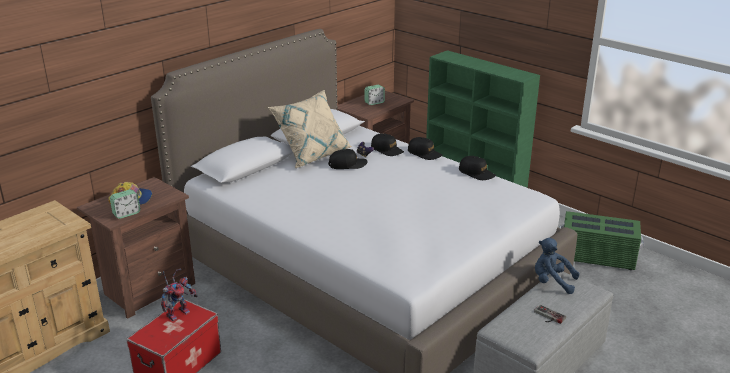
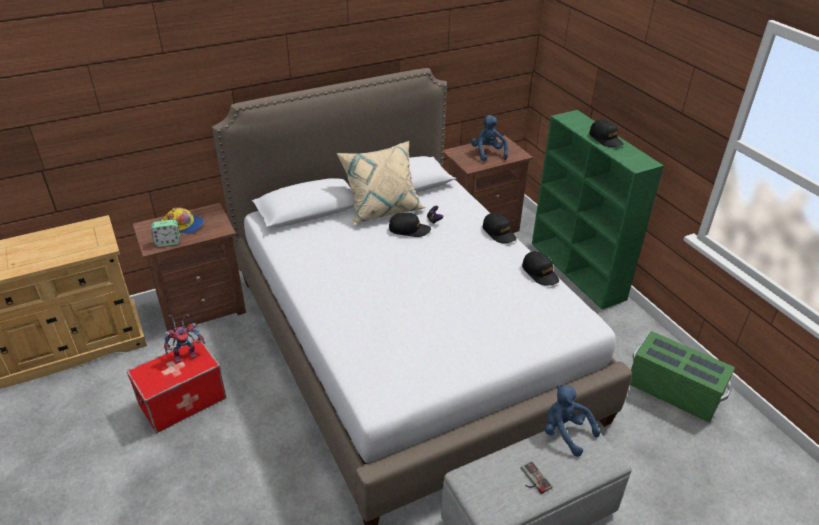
camera: 20 degrees right, 10 degrees up
alarm clock [364,85,385,105] -> blue plush toy [471,115,508,162]
black cap [371,133,404,156] -> black cap moved to [589,120,624,147]

